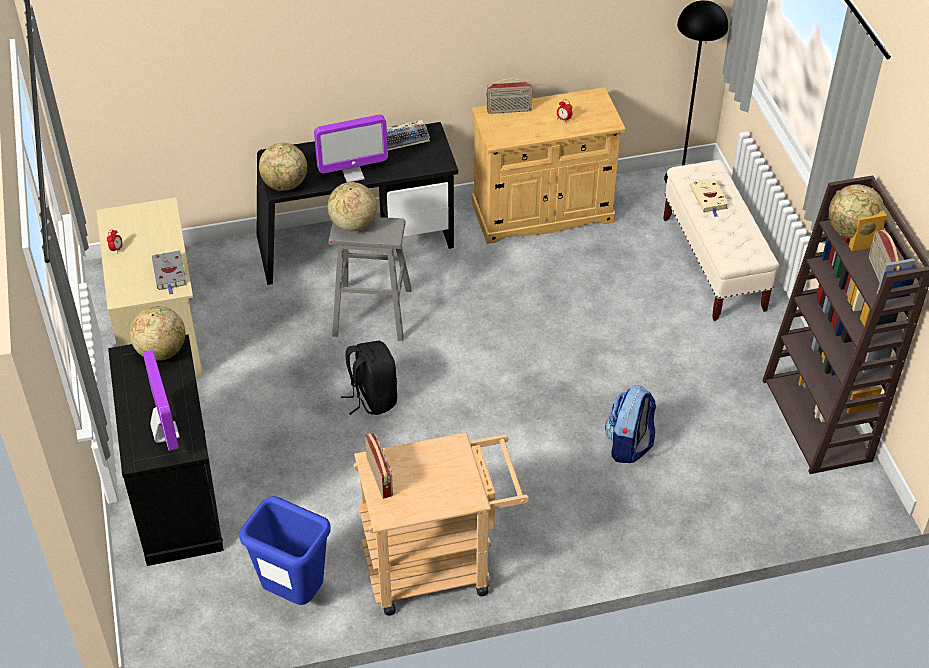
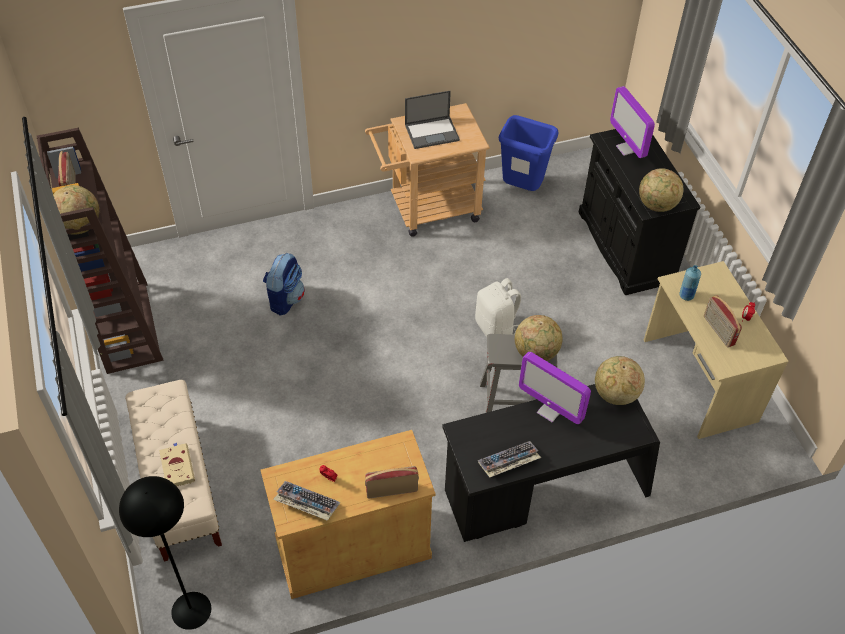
camera: 175 degrees right, 5 degrees up
grey book [152,251,187,295] -> blue bottle [679,265,701,301]
monitor [314,115,388,183] -> monitor turned 120 degrees counterclockwise [519,352,591,424]
black backpack [341,341,397,415] -> white backpack [475,278,521,337]
radio [365,433,393,499] -> radio moved to [704,296,742,347]
none -> keyboard [273,481,340,521]
none -> laptop [405,91,460,149]

